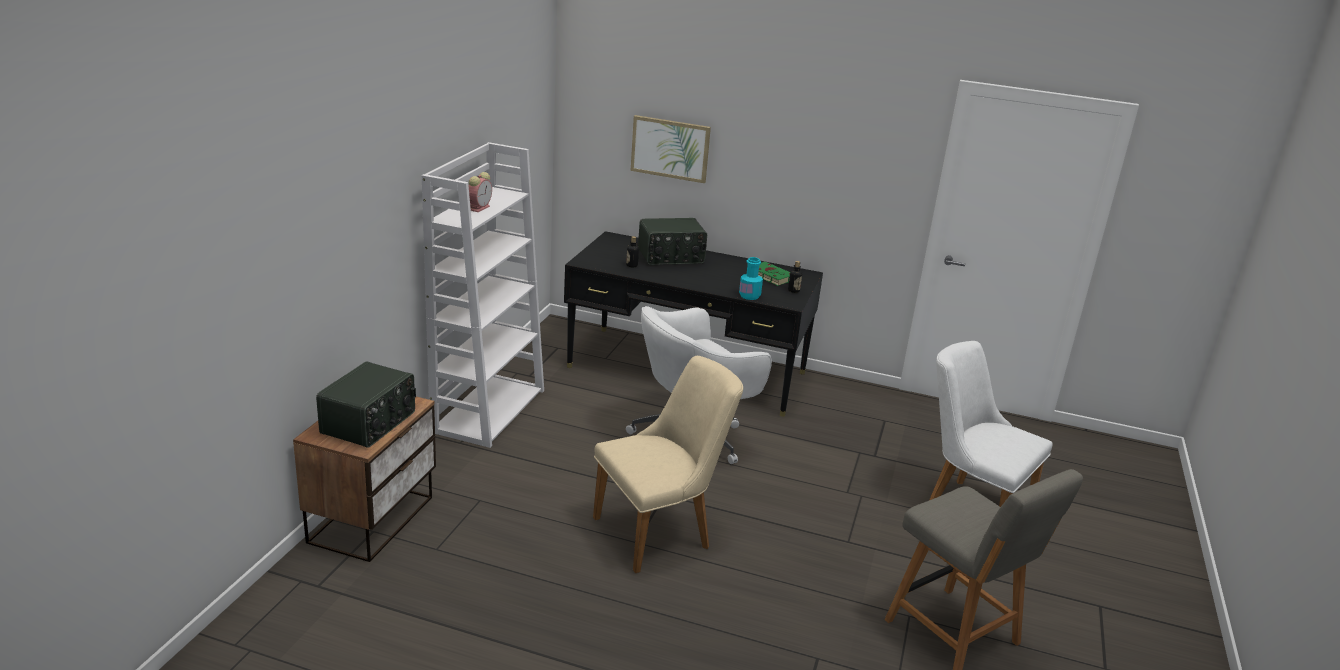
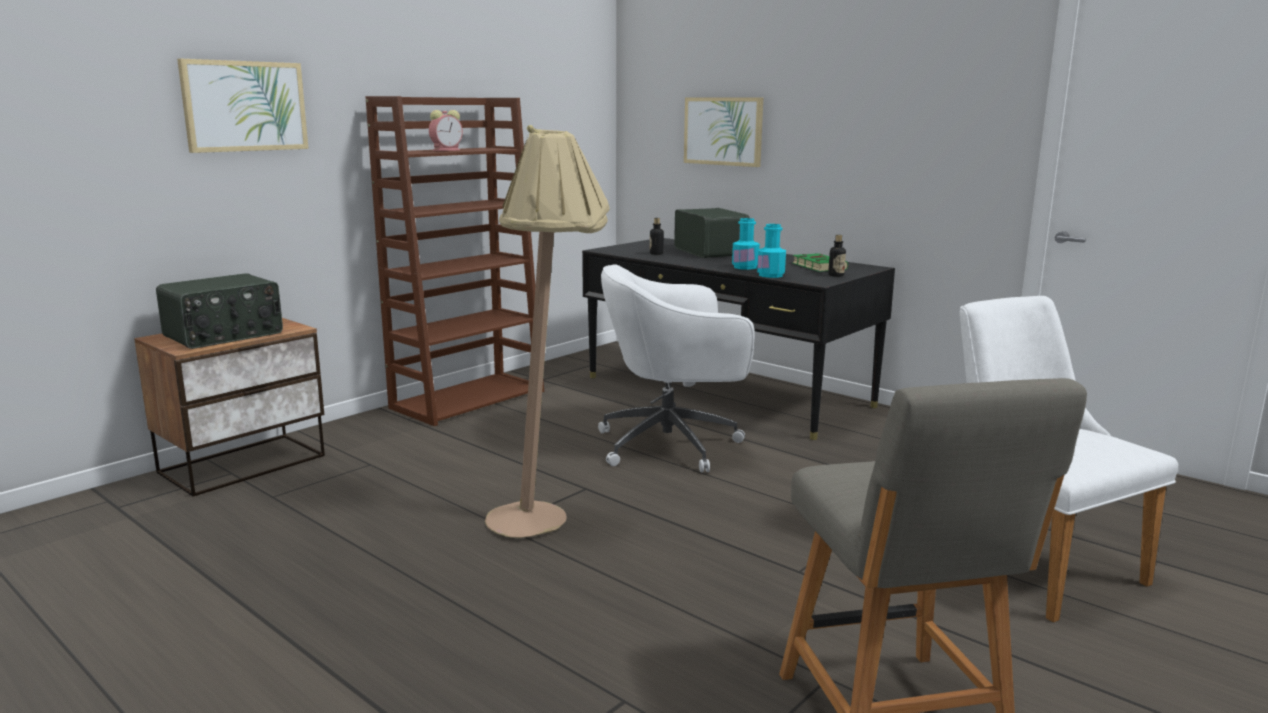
camera: 25 degrees right, 10 degrees down
white bookcase [422,142,544,448] -> brown bookcase [366,96,544,426]
beige chair [593,356,743,573] -> beige floor lamp [485,125,610,538]
radio [638,218,707,265] -> radio turned 120 degrees counterclockwise [674,208,750,258]
none -> picture [177,58,309,153]
none -> turquoise bottle [732,218,760,270]

